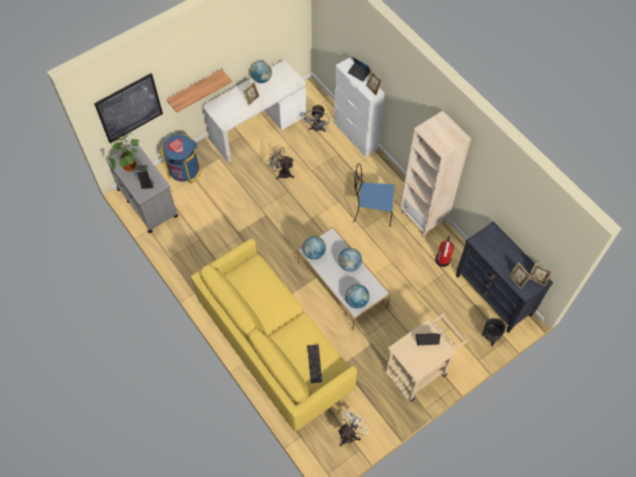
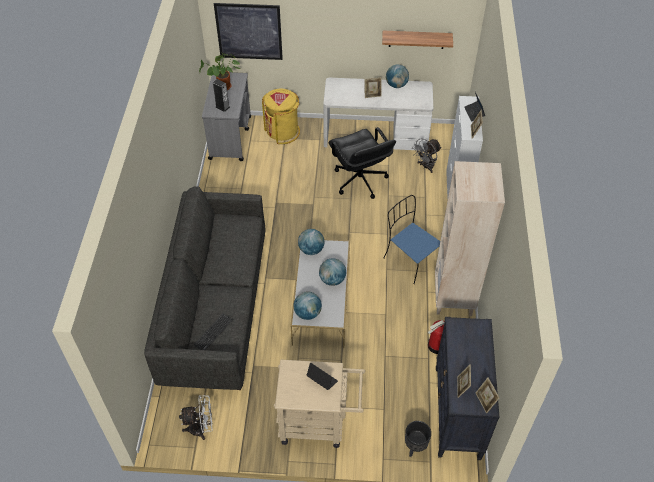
camera: 40 degrees right, 10 degrees down
blue trash can [160,134,201,183] -> yellow trash can [262,89,300,144]
shelf [167,69,232,112] -> shelf moved to [382,30,453,49]
yellow sofa [191,238,357,431] -> grey sofa [144,186,265,390]
grey fan [268,146,294,179] -> black office chair [328,127,396,199]

